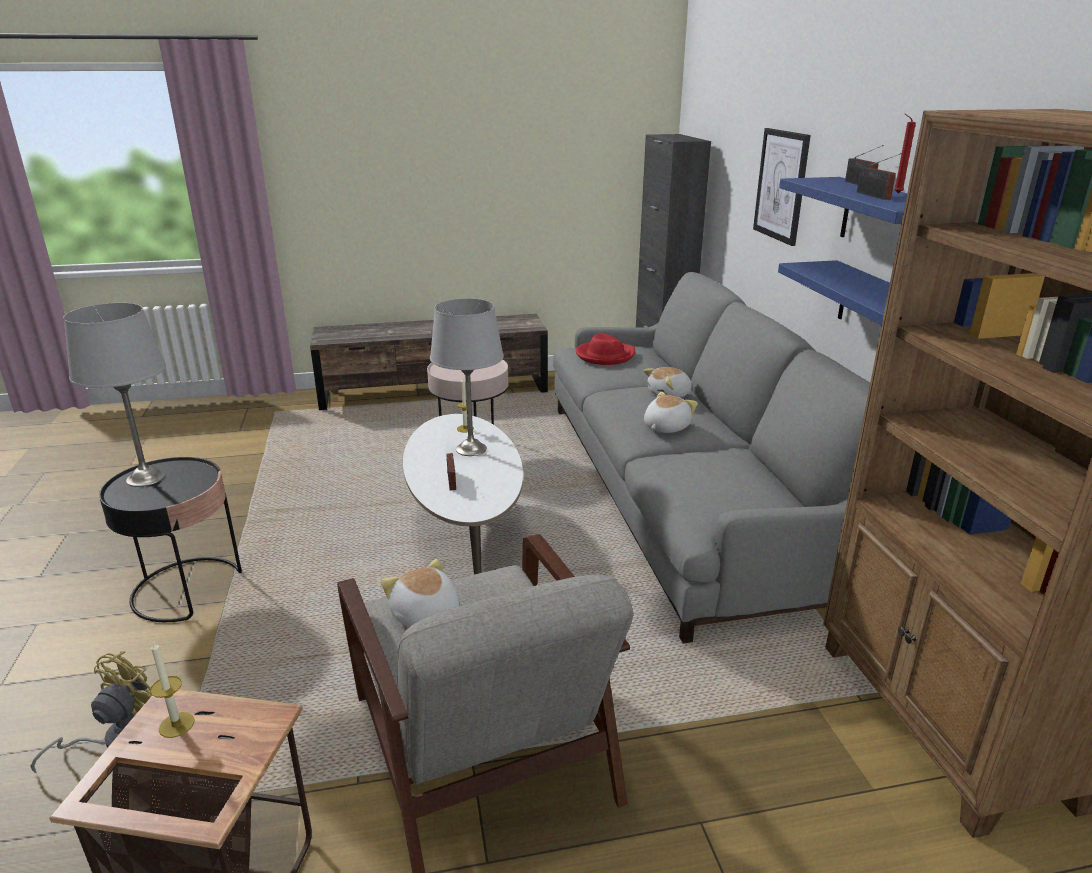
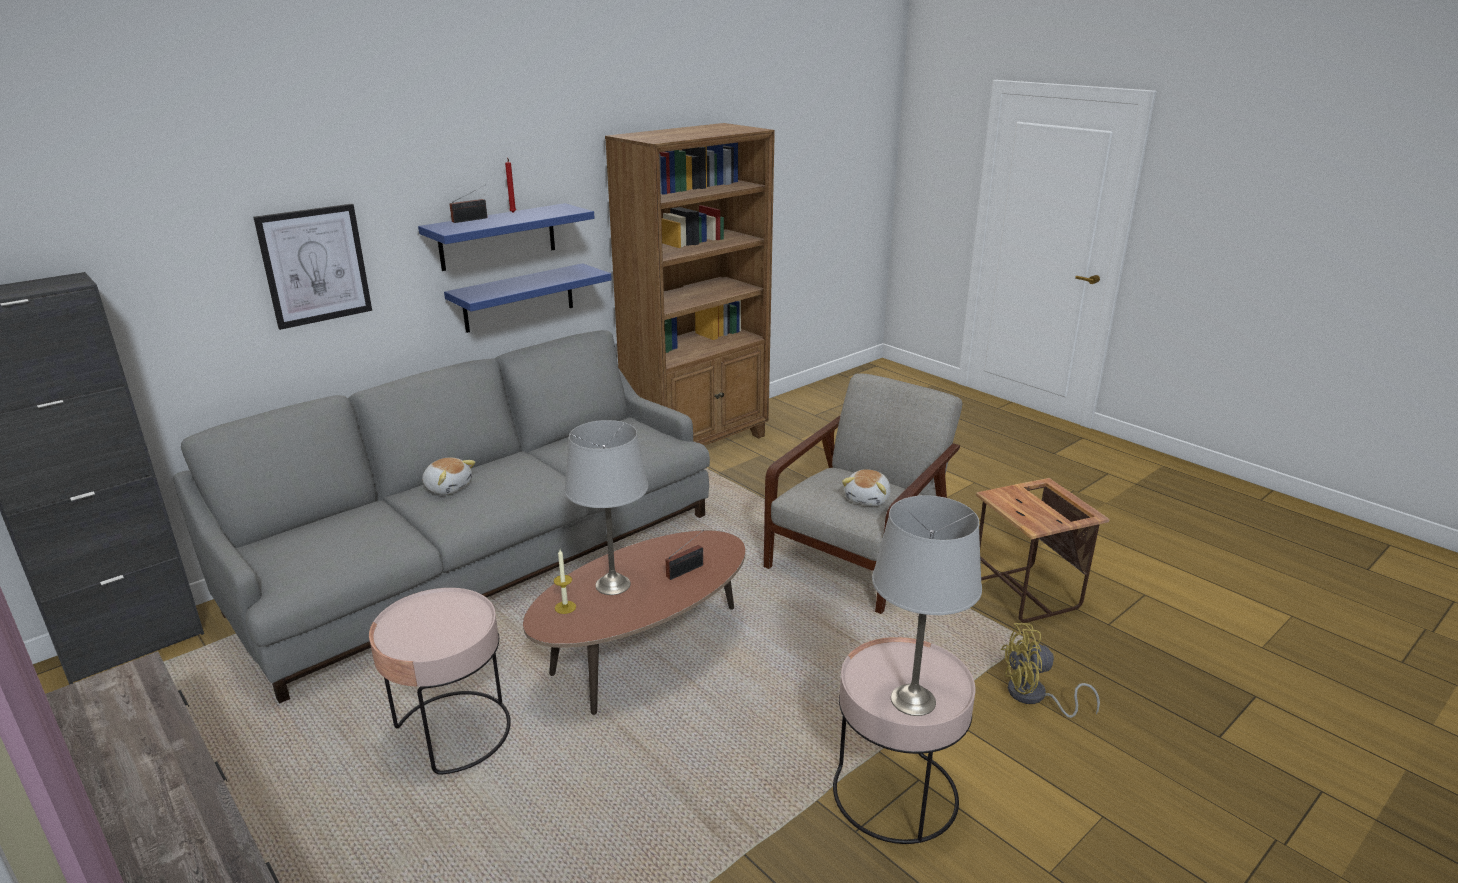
camera: 120 degrees left, 0 degrees up
black side table [99,457,242,622] -> pink side table [833,637,975,844]
candle [150,641,195,738] -> none
white coffee table [403,414,523,574] -> brown coffee table [523,530,745,715]
red hat [576,334,635,365] -> none
plush toy [644,392,698,433] -> none
radio [857,153,902,200] -> none

